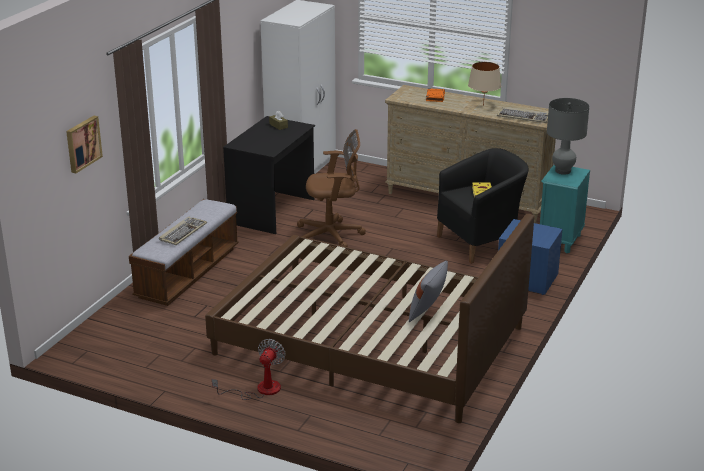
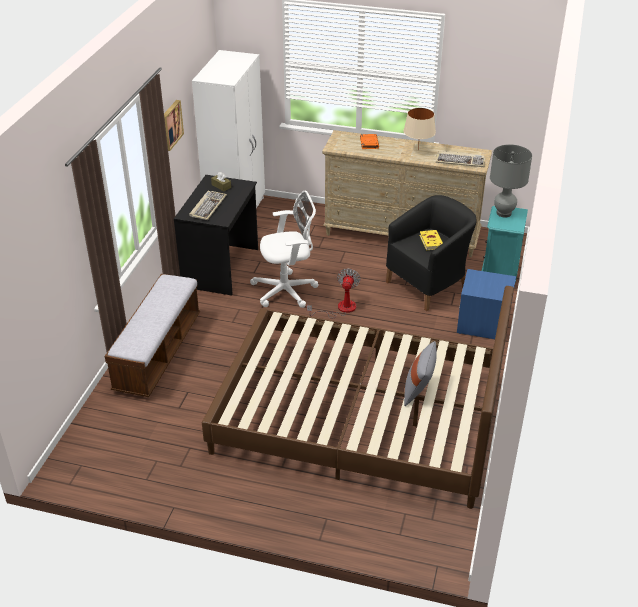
camera: 10 degrees left, 10 degrees up
picture [66,116,103,173] -> picture moved to [164,100,184,151]
keyboard [159,217,207,245] -> keyboard moved to [189,191,227,220]
fan [212,339,286,400] -> fan moved to [307,268,361,318]
brown office chair [297,129,366,247] -> white office chair [250,191,319,308]

